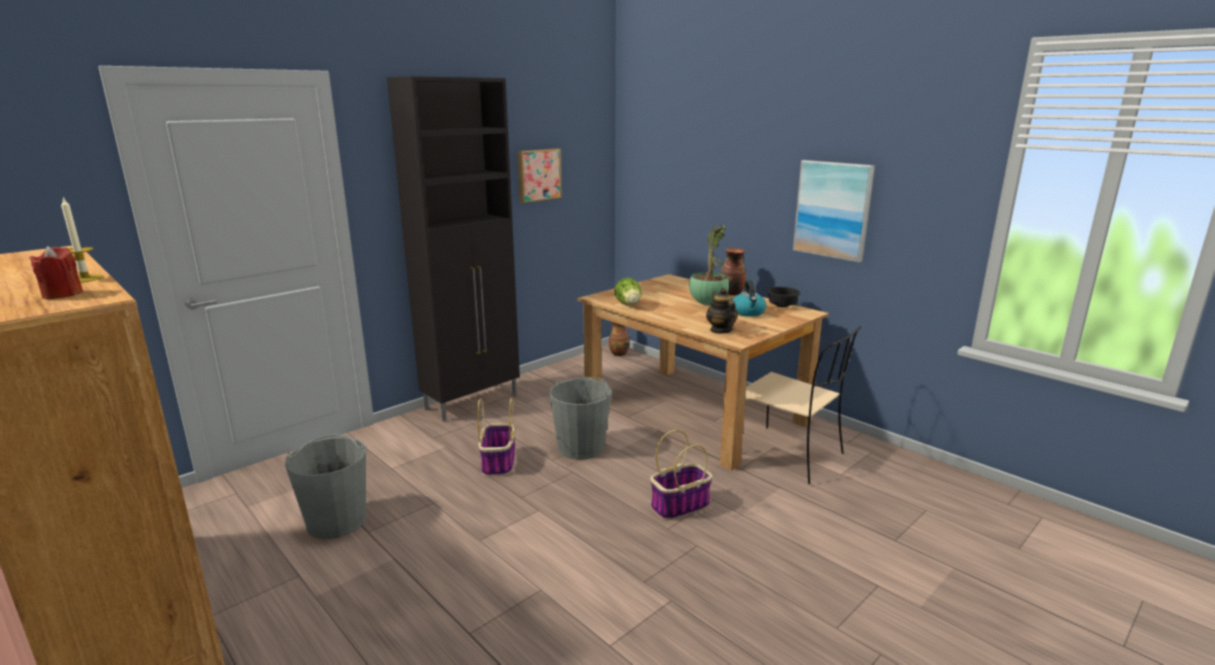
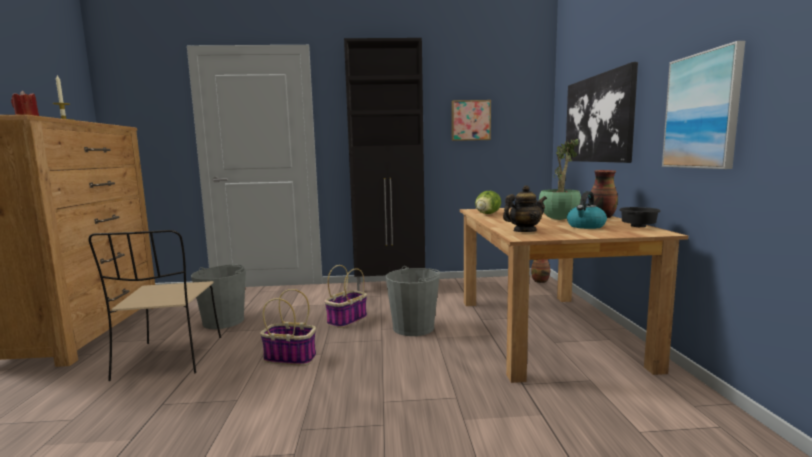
camera: 40 degrees right, 10 degrees down
basket [650,430,713,520] -> basket moved to [260,289,316,366]
teapot [706,288,738,334] -> teapot turned 45 degrees clockwise [503,185,547,232]
beige chair [745,326,861,484] -> beige chair moved to [89,230,221,381]
none -> picture [565,62,638,163]

